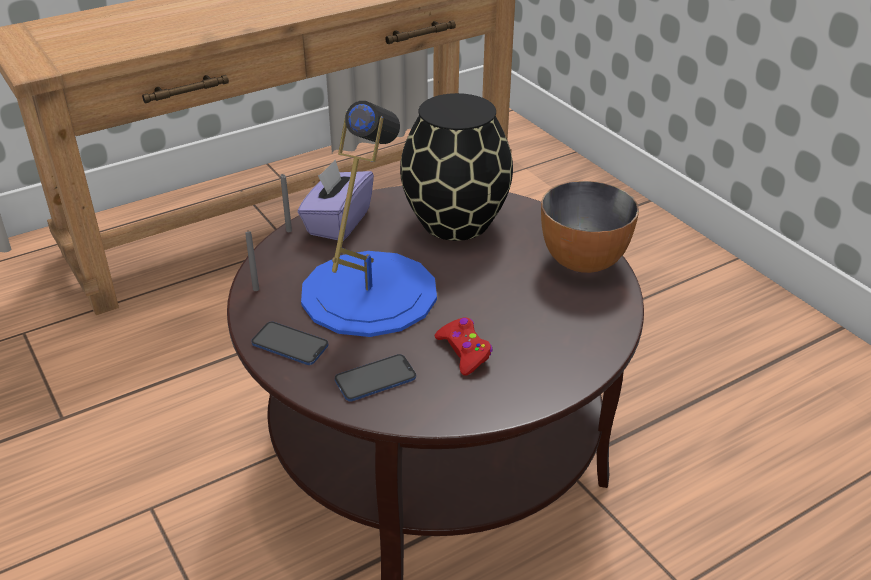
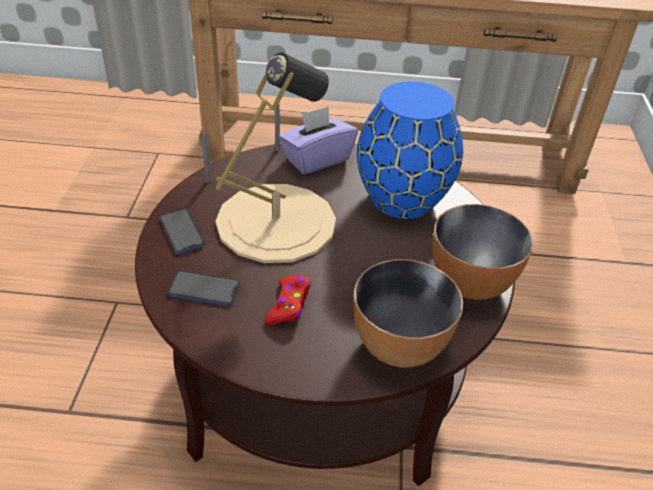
camera: 35 degrees right, 5 degrees up
blue table lamp [301,101,437,337] -> beige table lamp [216,52,336,263]
black vase [400,93,513,241] -> blue vase [357,81,463,219]
none -> bowl [353,259,464,367]

